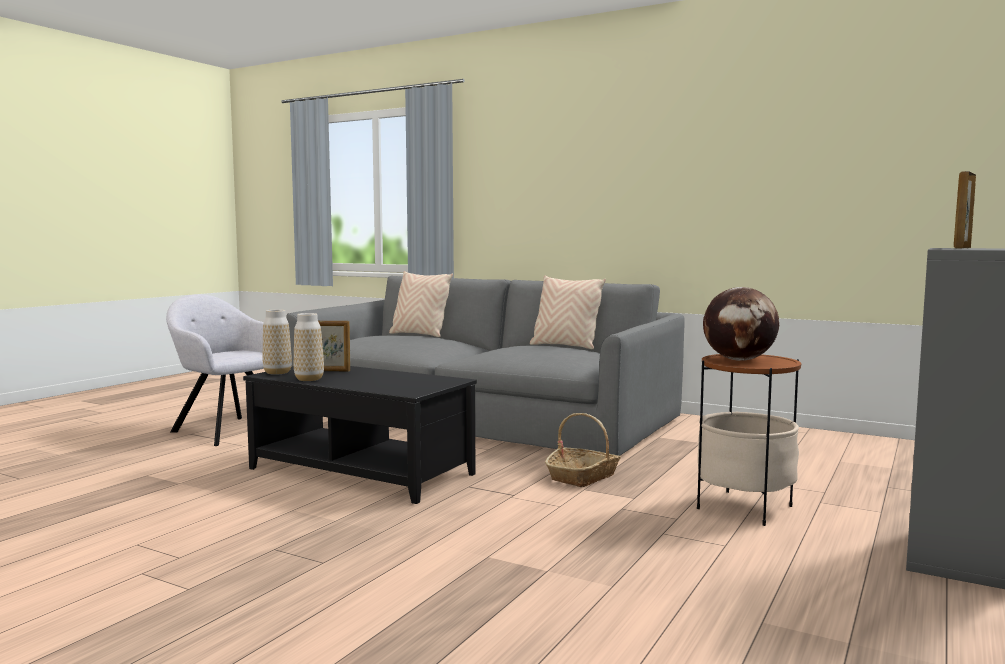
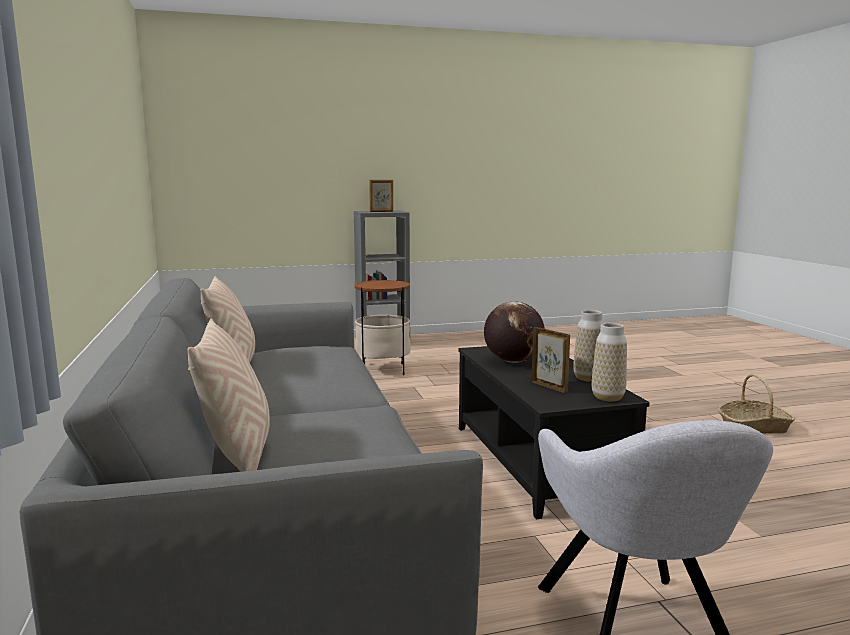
camera: 135 degrees left, 5 degrees up
basket [545,413,621,487] -> basket moved to [718,374,795,434]
globe [703,287,779,361] -> globe moved to [484,301,545,363]

